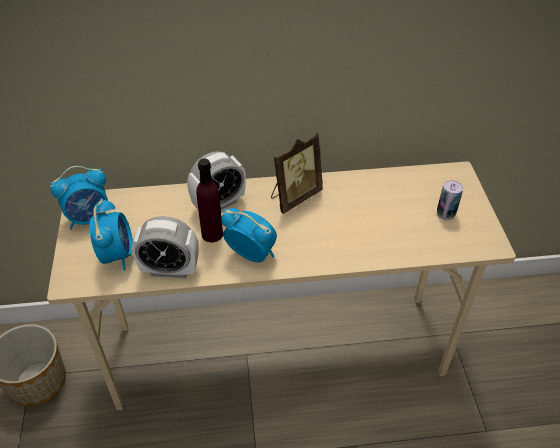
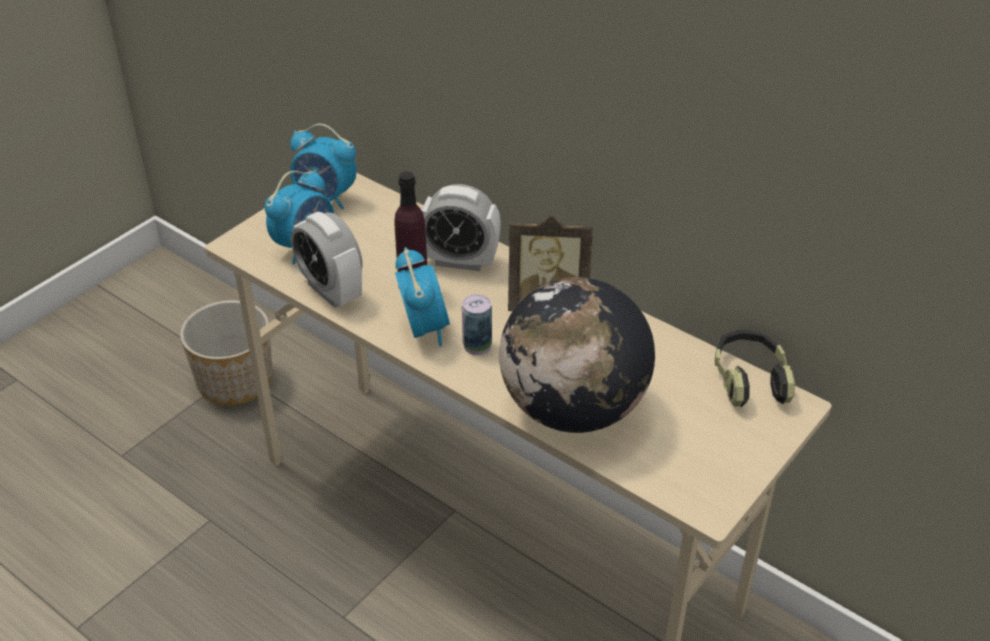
camera: 45 degrees right, 5 degrees down
can [437,180,463,220] -> can moved to [462,294,492,355]
none -> globe [499,277,655,433]
none -> headphones [715,330,795,407]

